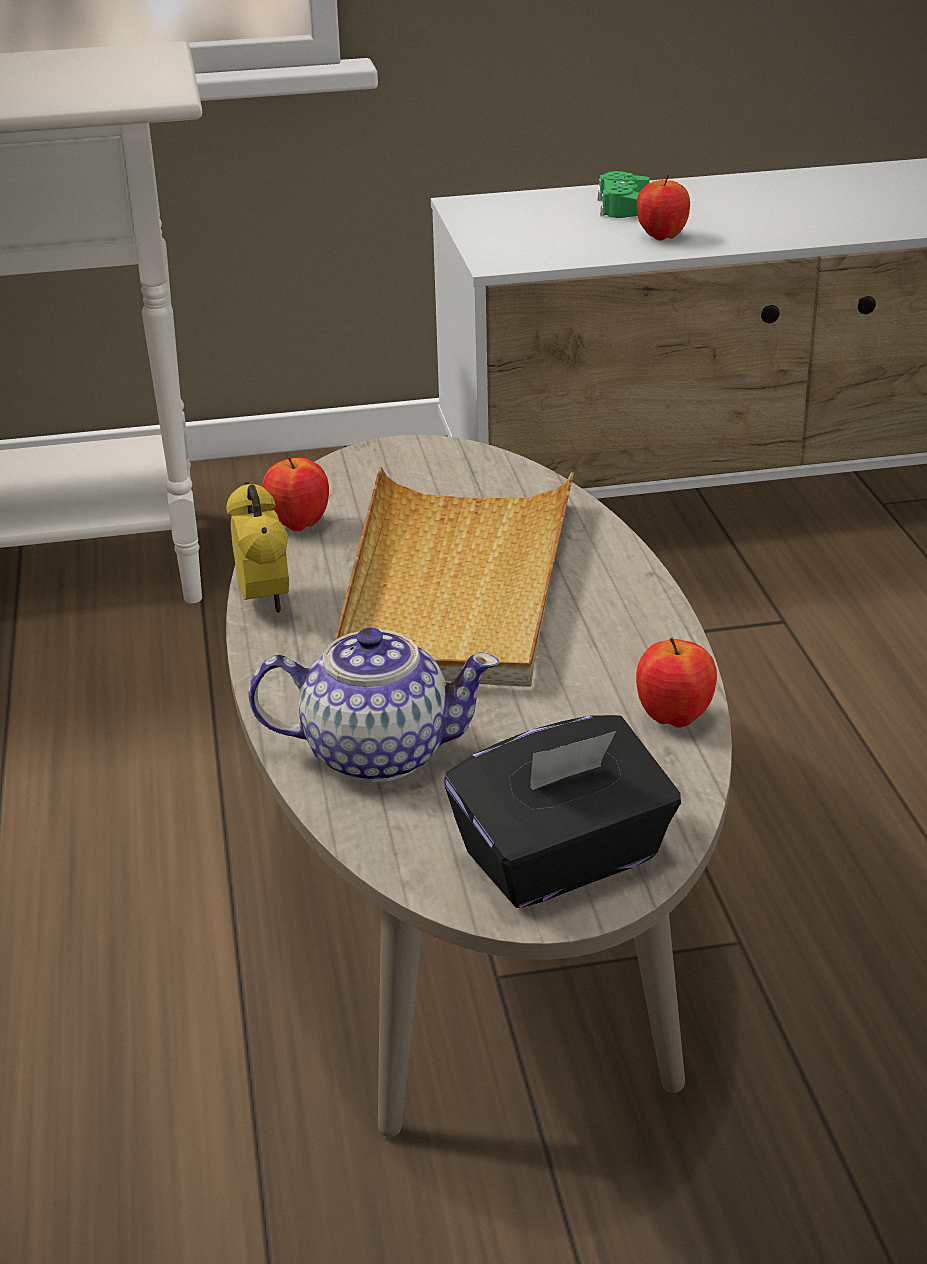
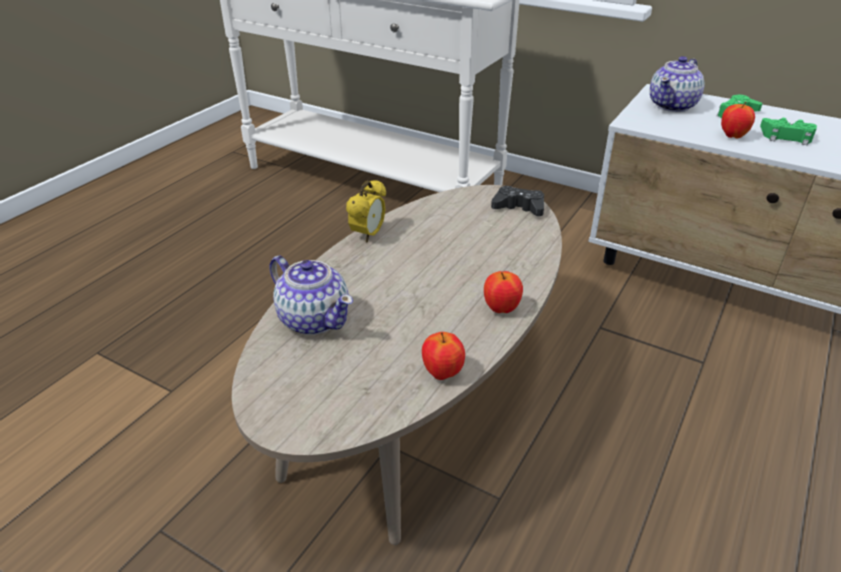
camera: 40 degrees right, 5 degrees up
apple [262,457,329,531] -> apple moved to [484,271,523,313]
beige tray [334,467,574,687] -> none
black tissue box [444,715,681,908] -> none
none -> black game controller [491,186,544,216]
none -> teapot [650,56,704,112]
none -> green game controller [760,118,817,145]

